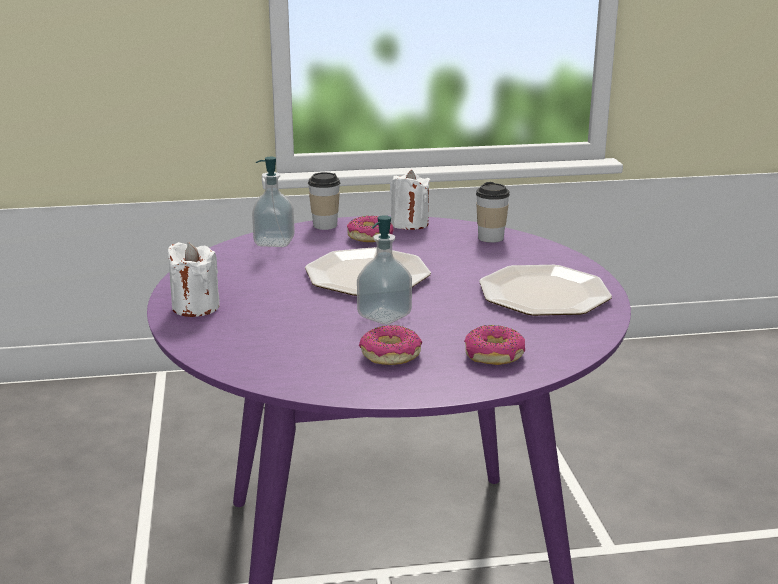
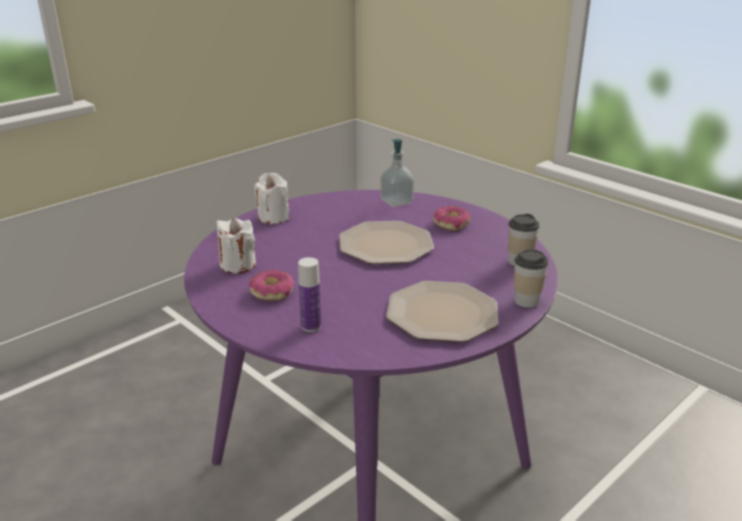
camera: 55 degrees right, 5 degrees up
cup [308,172,340,230] -> cup moved to [514,249,549,308]
soap dispenser [357,215,412,325] -> none
white candle [390,170,430,230] -> white candle moved to [217,218,256,273]
donut [464,325,525,365] -> bottle [298,257,321,332]

